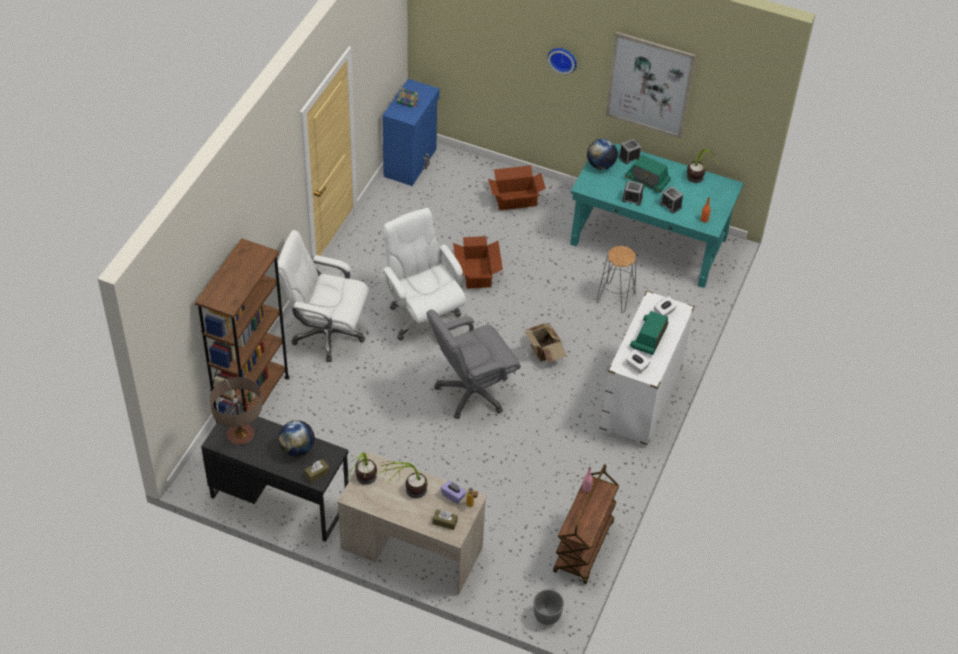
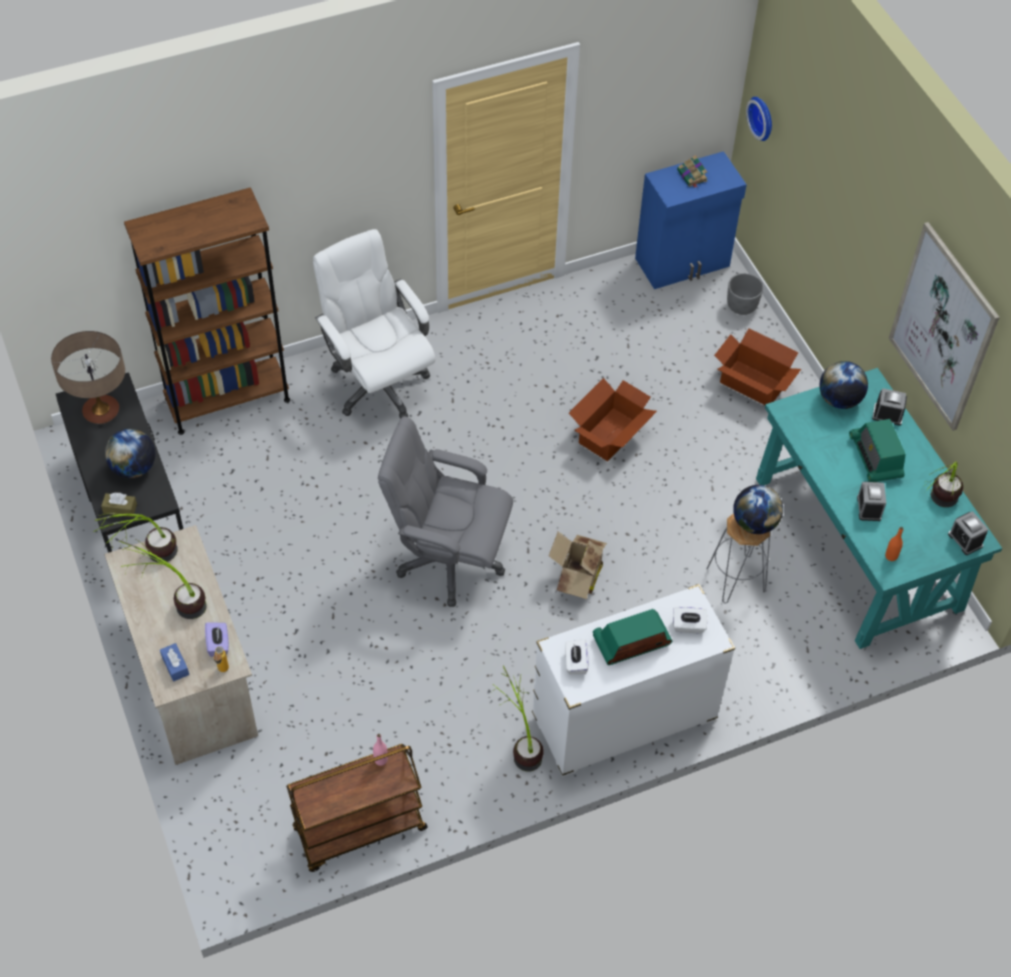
camera: 45 degrees right, 5 degrees up
white office chair [382,208,466,340] -> none
brown tissue box [433,509,458,530] -> blue tissue box [160,643,189,682]
grey planter [534,589,564,625] -> grey planter moved to [727,273,764,315]
wall clock [548,48,577,74] -> wall clock moved to [746,97,772,141]
alarm clock [622,181,644,206] -> alarm clock moved to [948,511,989,555]
none -> potted plant [492,665,544,772]
none -> globe [733,485,783,534]

